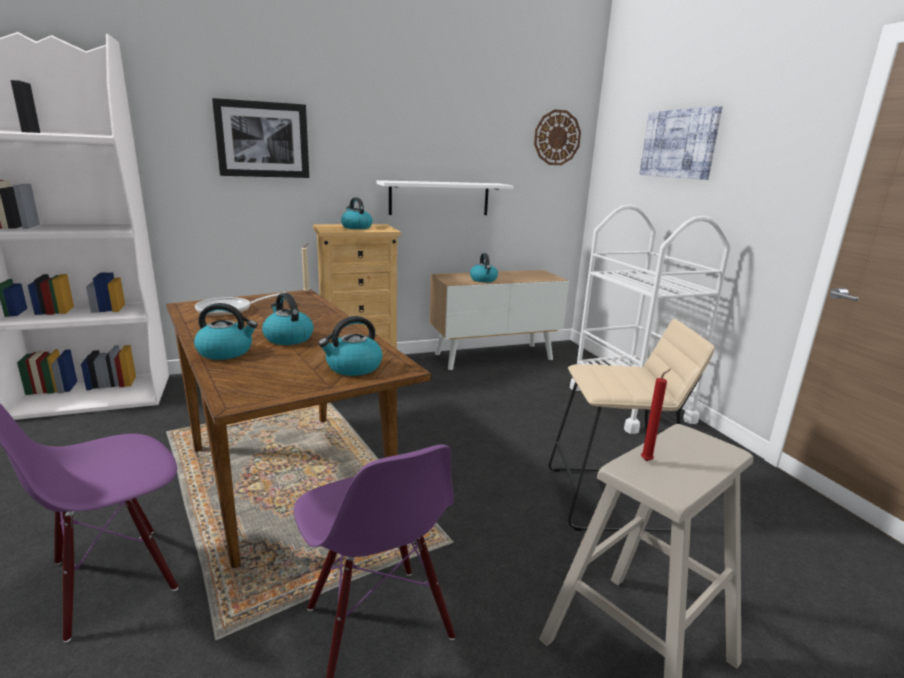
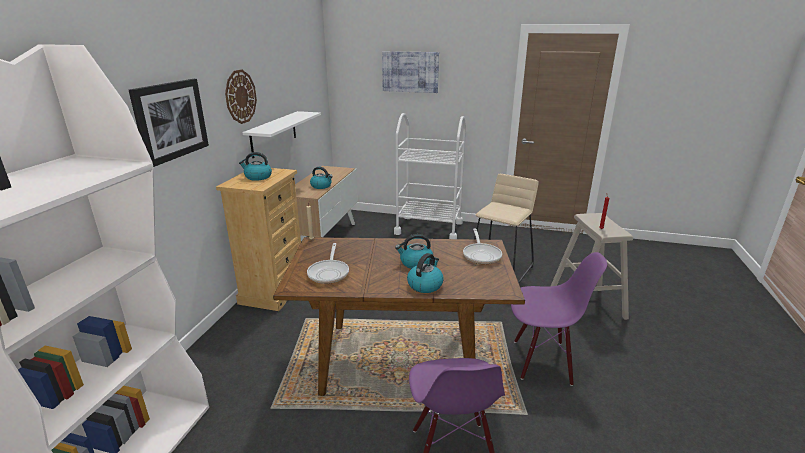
camera: 55 degrees left, 5 degrees up
kettle [318,316,382,376] -> frying pan [463,228,502,264]
wall clock [534,109,581,165] -> wall clock moved to [225,70,257,124]

